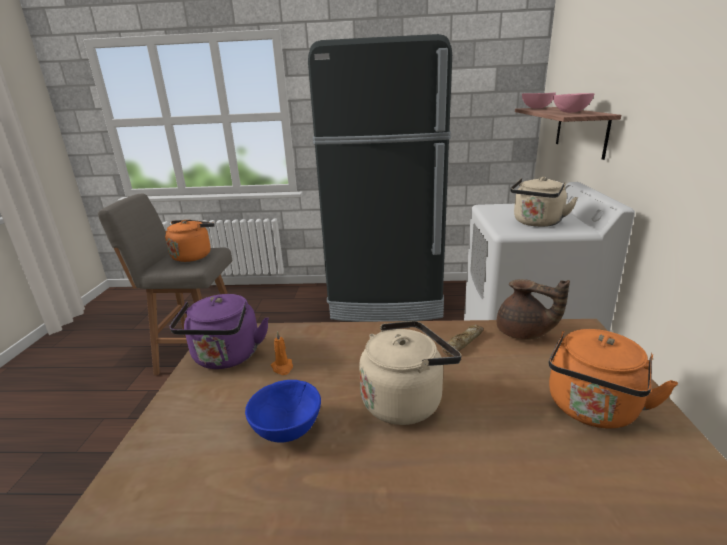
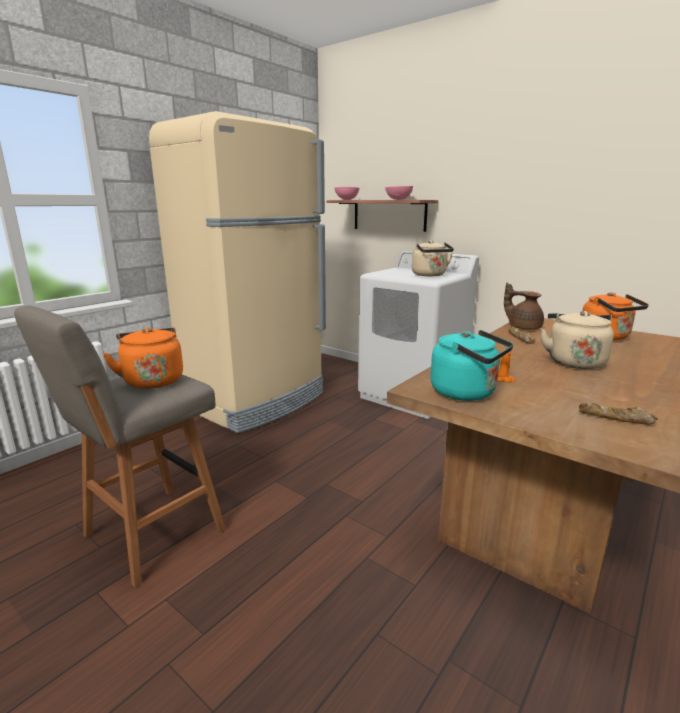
camera: 55 degrees left, 5 degrees down
purple kettle [169,294,269,369] -> turquoise kettle [431,330,513,401]
blue bowl [245,380,321,443] -> none
black fridge [308,34,452,322] -> beige fridge [149,111,326,433]
brown teapot [497,279,570,340] -> brown teapot turned 120 degrees counterclockwise [504,283,544,330]
none -> bread [579,403,658,425]

